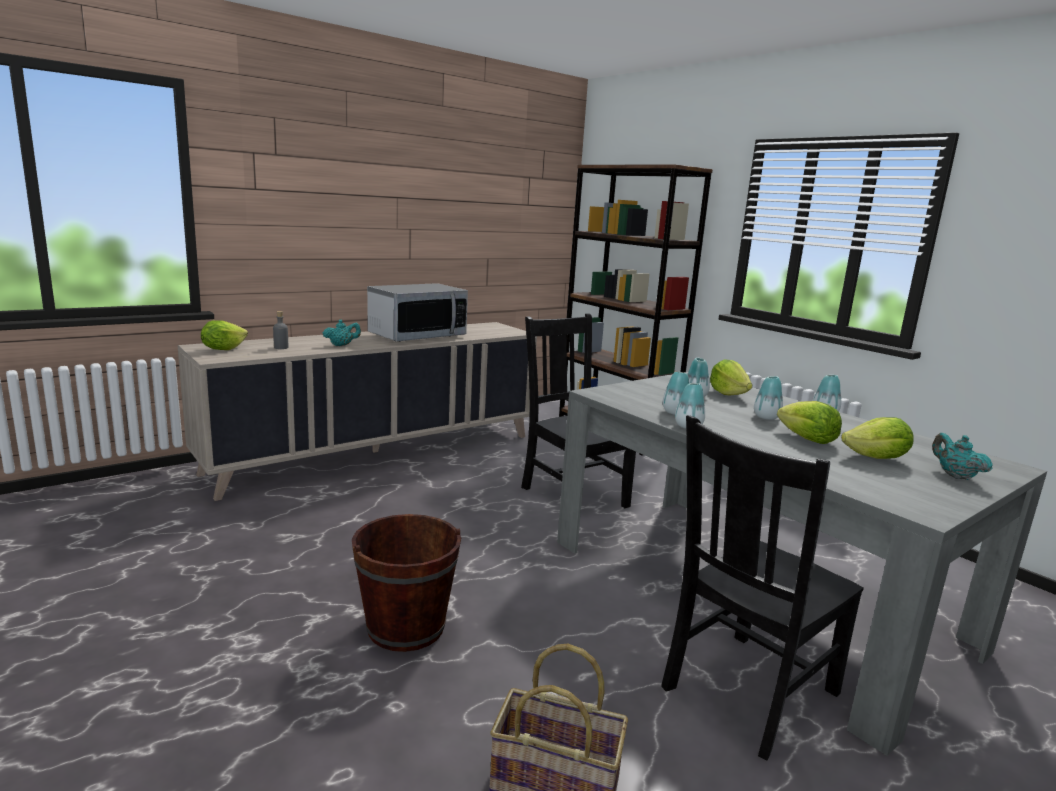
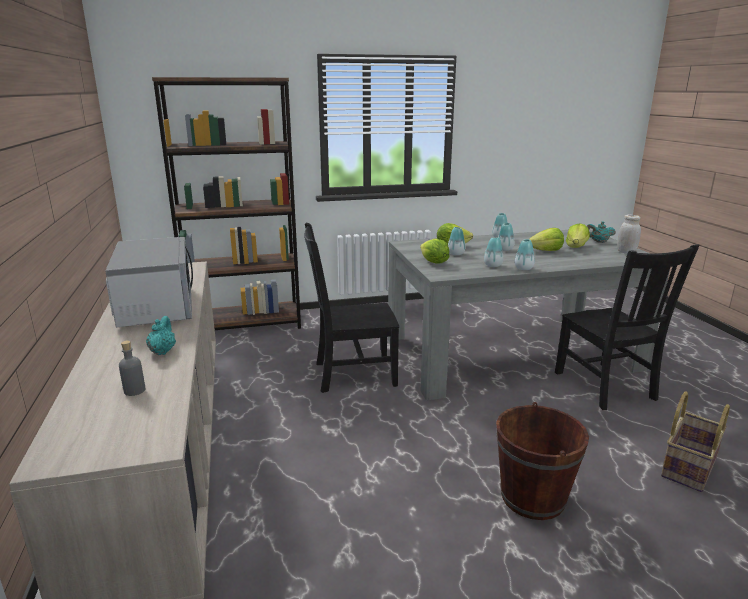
camera: 65 degrees left, 5 degrees up
lettuce [201,320,248,350] -> lettuce moved to [420,239,450,264]
none -> white jar [617,215,641,254]

